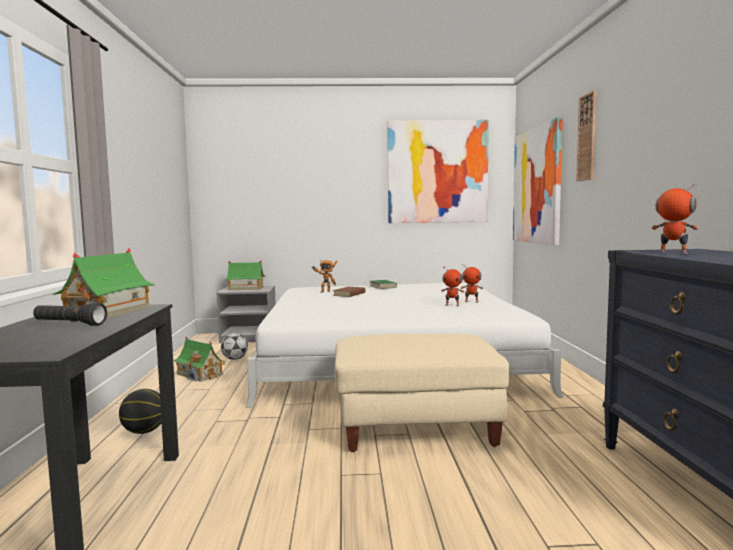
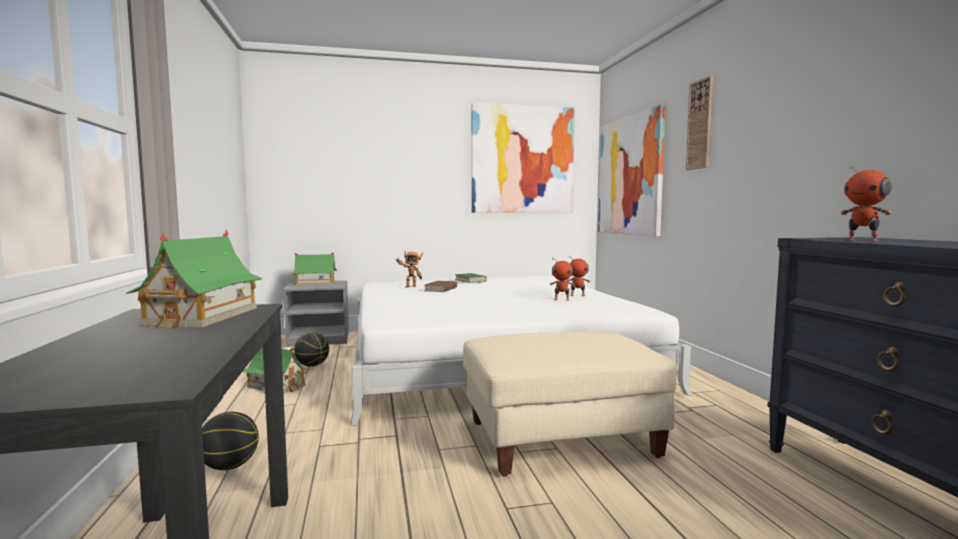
camera: 10 degrees left, 0 degrees up
black flashlight [33,302,107,326] -> none
football [221,333,248,360] -> basketball [294,333,329,367]
toy robot [651,182,698,254] -> toy robot turned 150 degrees counterclockwise [841,167,892,241]

